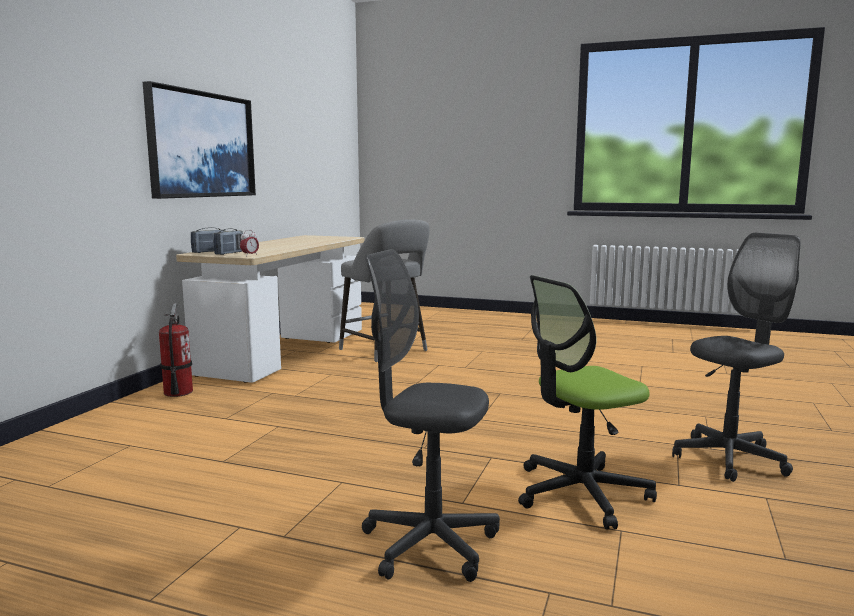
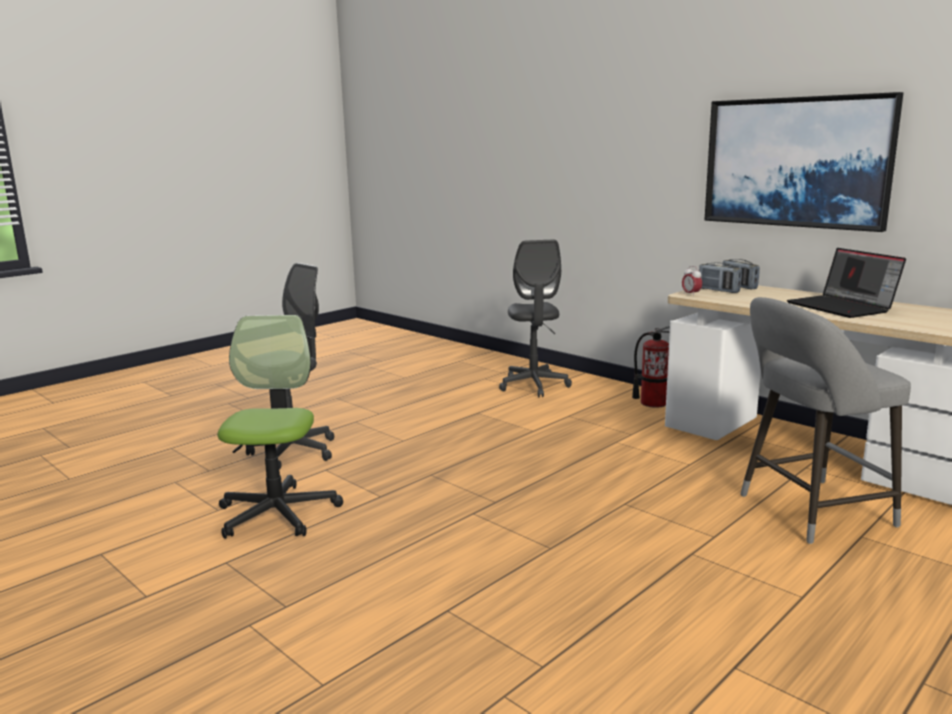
camera: 115 degrees right, 5 degrees up
grey office chair [672,232,801,482] -> grey office chair moved to [499,240,572,397]
none -> laptop [787,248,906,318]

